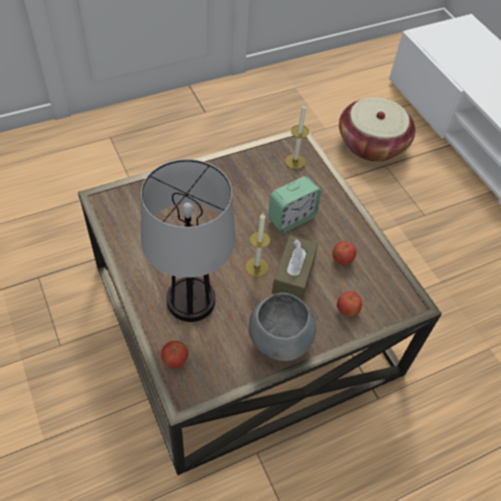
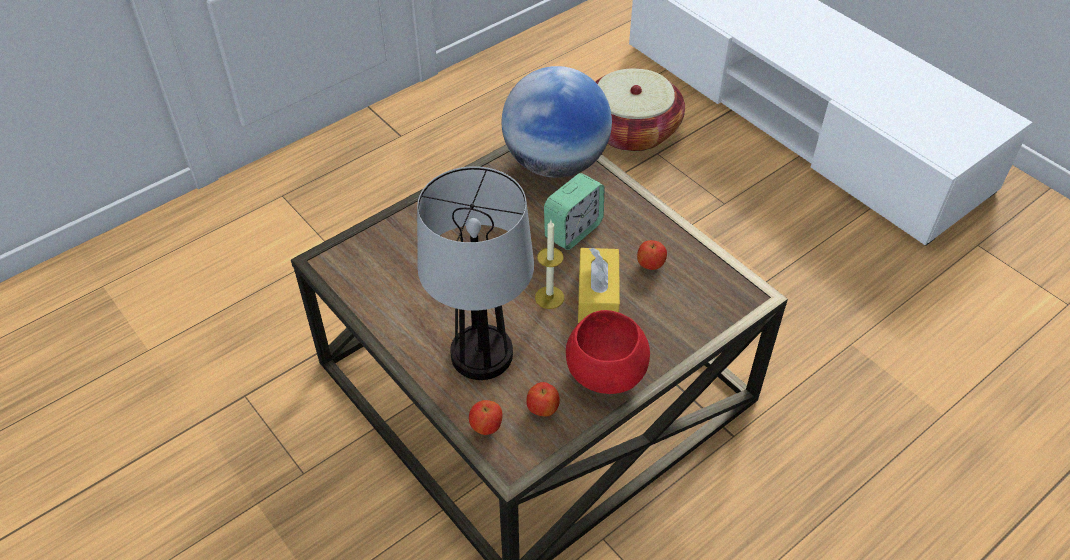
camera: 10 degrees left, 5 degrees down
grey bowl [249,293,316,361] -> red bowl [566,310,650,394]
brown tissue box [272,235,318,301] -> yellow tissue box [578,248,620,323]
candle [285,103,309,169] -> globe [502,66,612,178]
apple [337,291,362,317] -> apple moved to [526,382,560,416]

